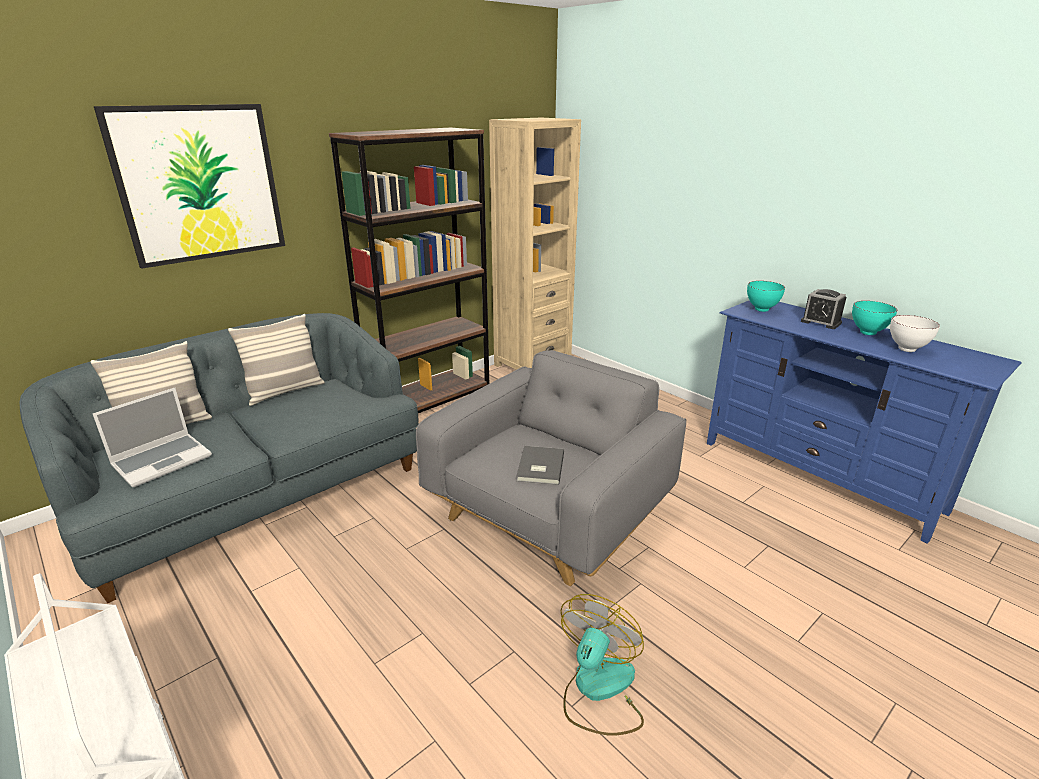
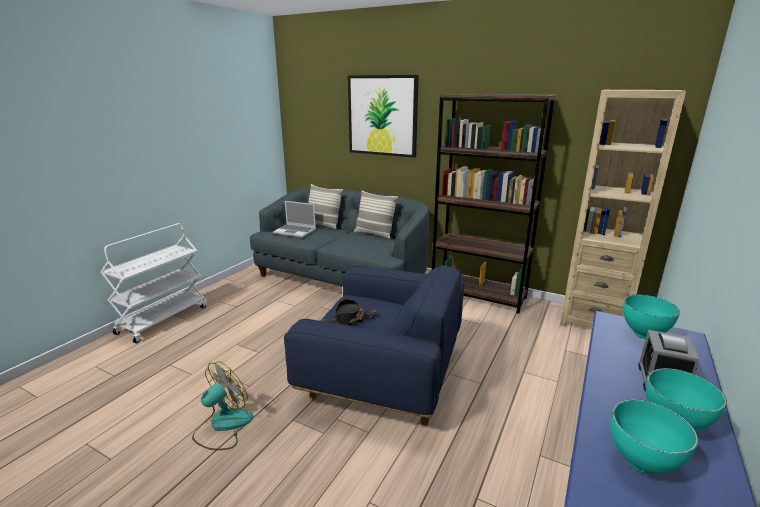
camera: 70 degrees right, 5 degrees down
grey armchair [416,350,686,586] -> blue armchair [284,265,464,426]
grey book [516,446,564,485] -> black hat [322,299,377,325]
fan [560,594,644,736] -> fan turned 60 degrees counterclockwise [192,361,253,450]
white bowl [890,315,940,352] -> turquoise bowl [610,399,698,474]

